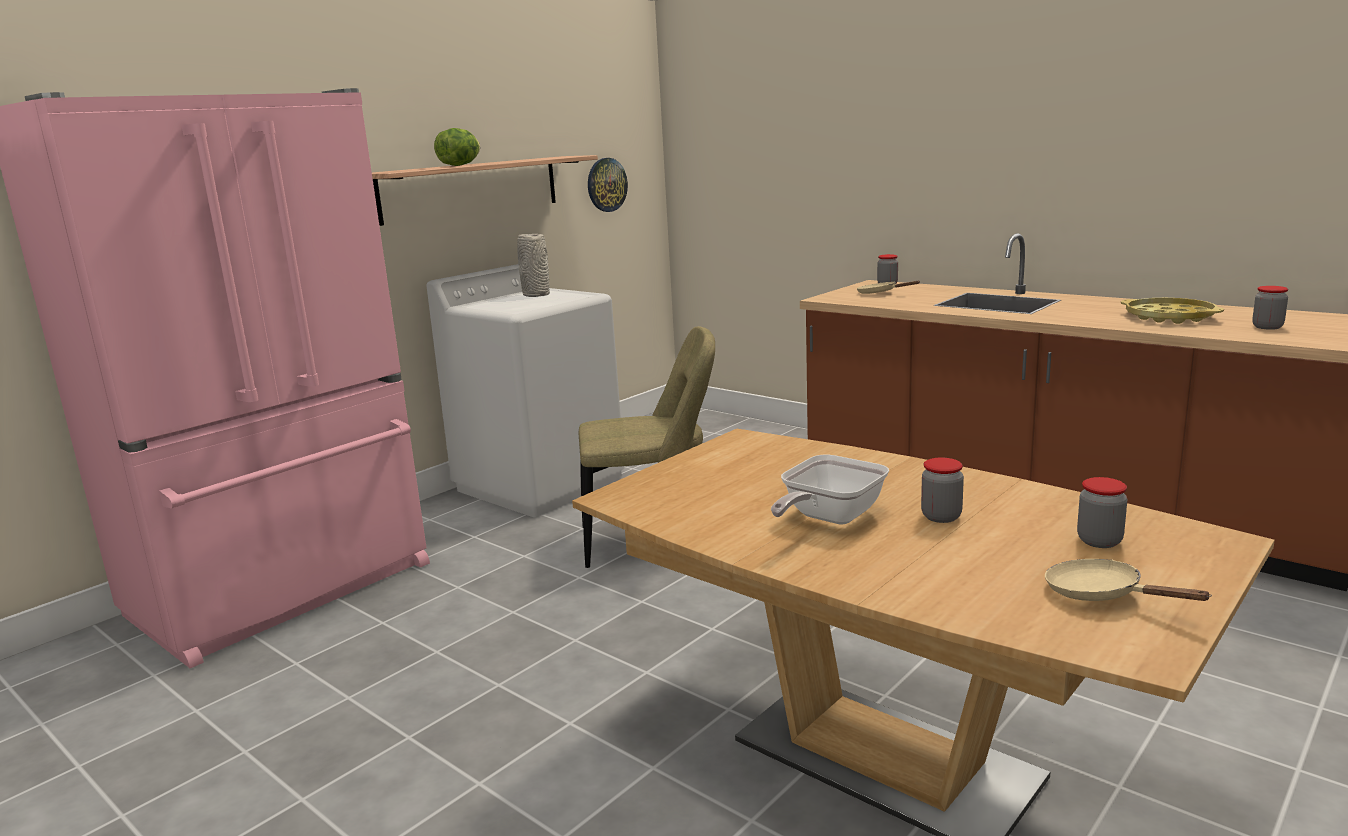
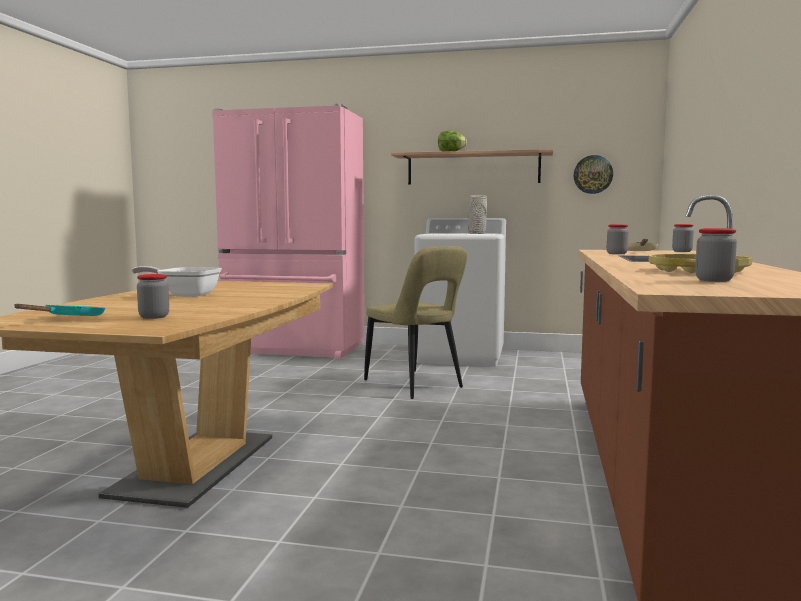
camera: 60 degrees right, 10 degrees down
jar [921,458,964,523] -> jar moved to [607,224,629,254]
beige frying pan [1045,559,1212,601] -> turquoise frying pan [15,304,105,316]

